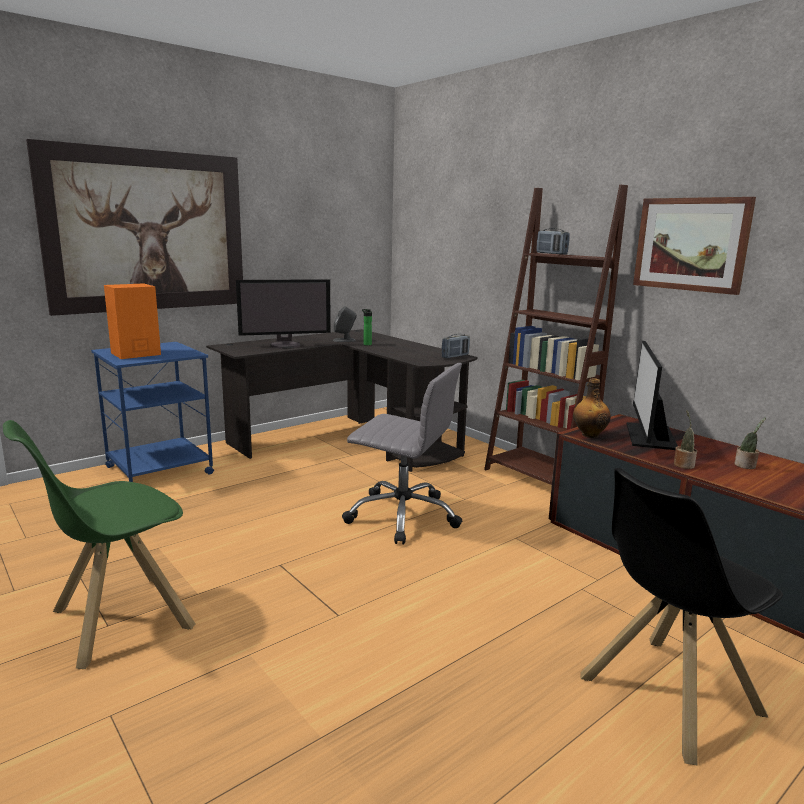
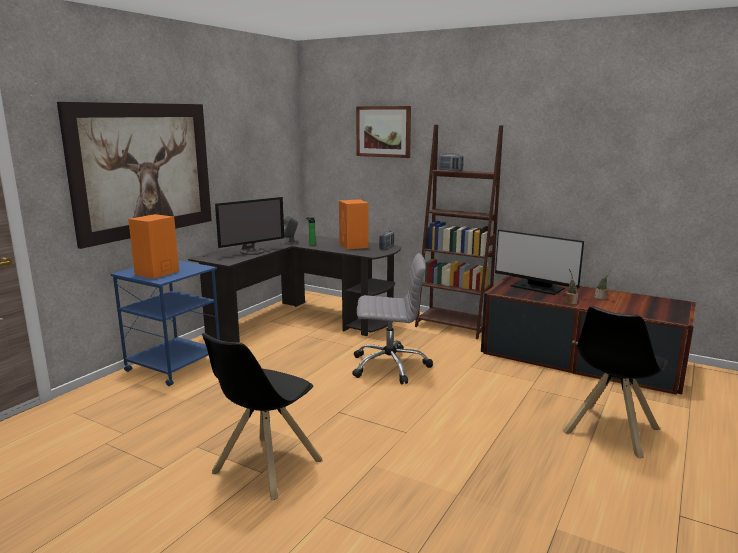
camera: 20 degrees left, 0 degrees up
green chair [3,420,195,669] -> black chair [202,333,322,500]
bottle [573,378,611,438] -> none
monitor [627,341,678,450] -> monitor turned 45 degrees counterclockwise [495,230,584,295]
picture [633,197,756,295] -> picture moved to [356,106,411,158]
none -> orange speaker [339,199,369,250]

